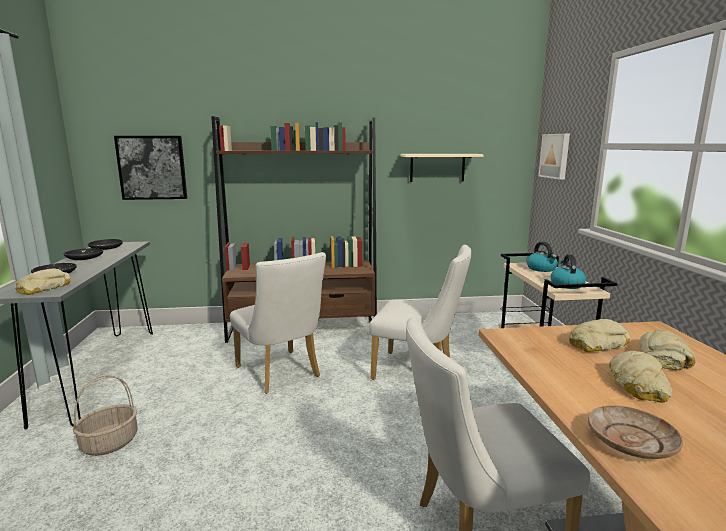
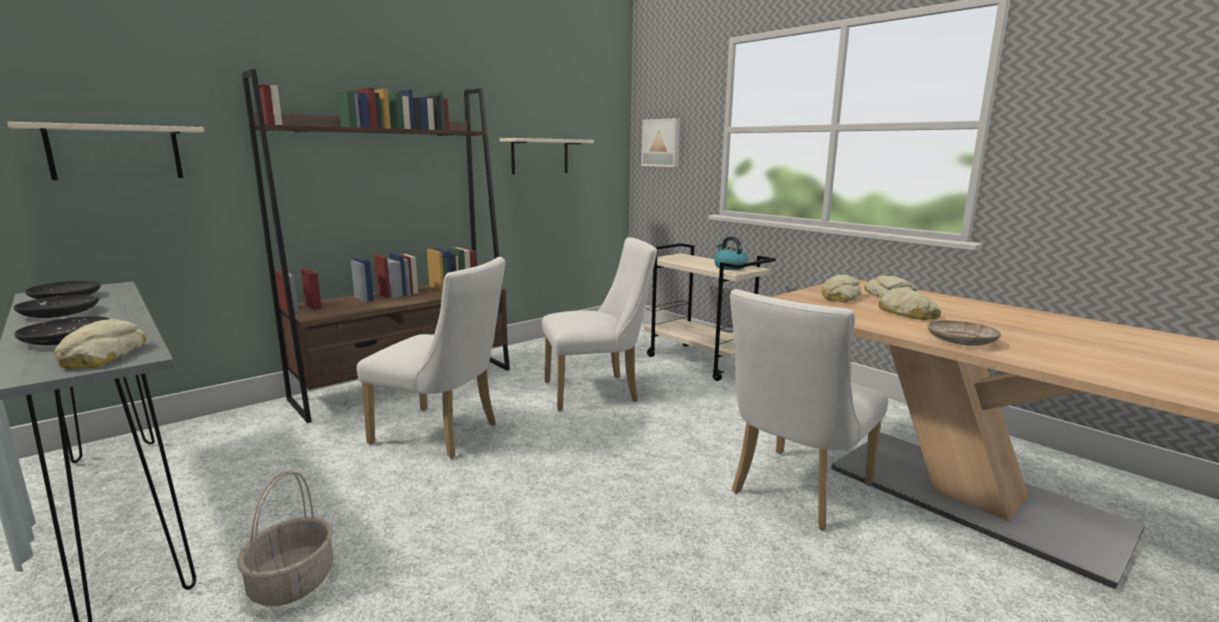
camera: 35 degrees left, 0 degrees up
picture [114,136,187,200] -> beige shelf [7,122,204,180]
kettle [527,242,558,272] -> none

